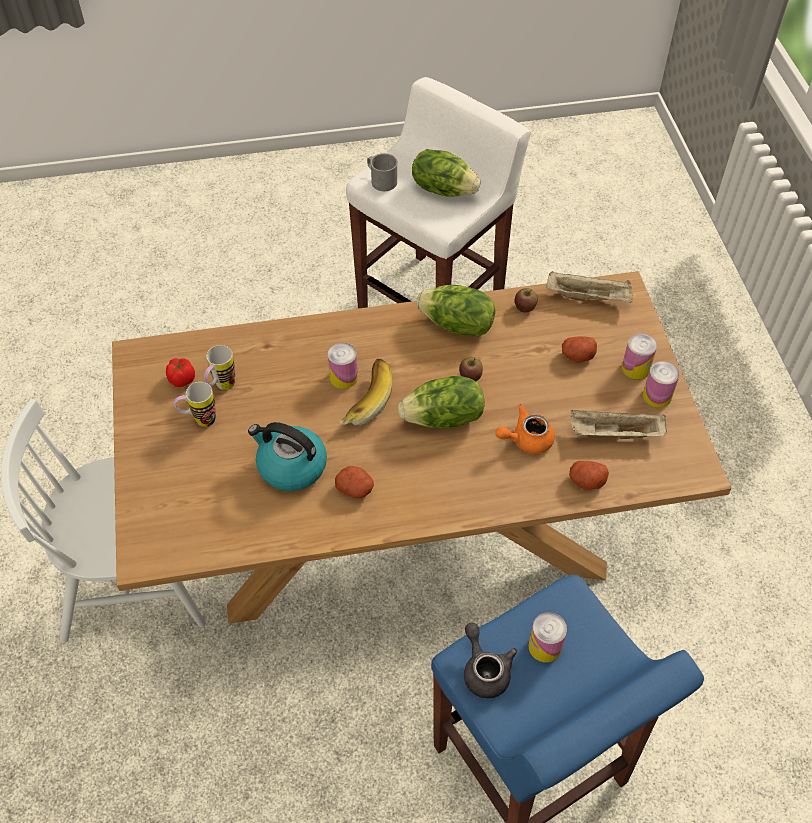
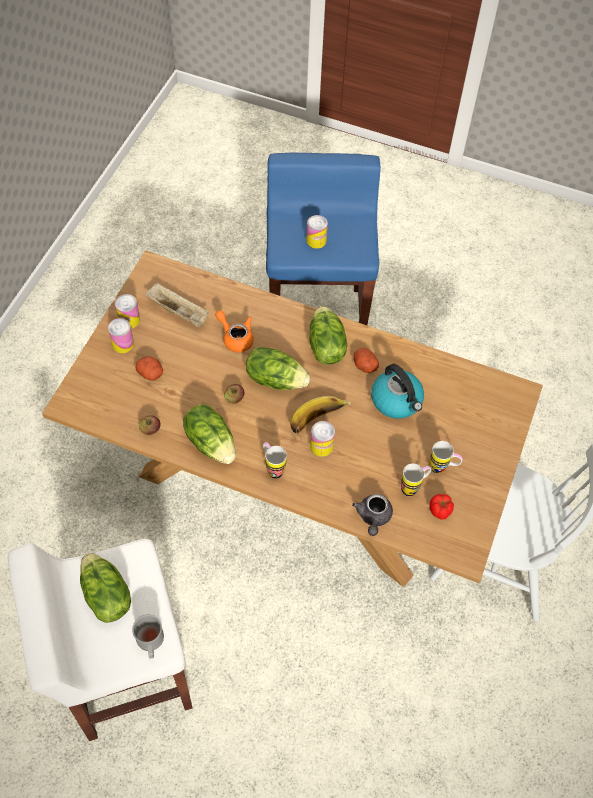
camera: 150 degrees left, 5 degrees up
grey teapot [464,623,517,698] -> grey teapot moved to [352,494,393,536]
orange teapot [495,404,555,454] -> orange teapot turned 150 degrees counterclockwise [215,310,254,352]
beige tray [546,271,633,302] -> none
potato [569,461,609,490] -> none
none -> mug [263,442,287,479]
none -> lettuce [310,306,347,365]

